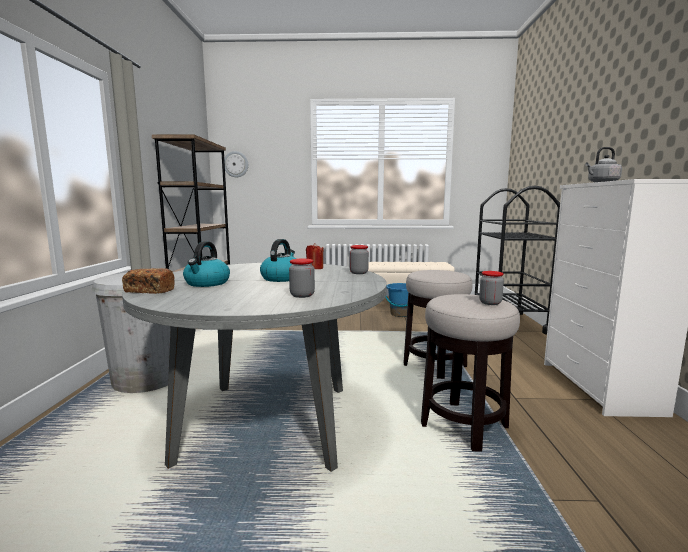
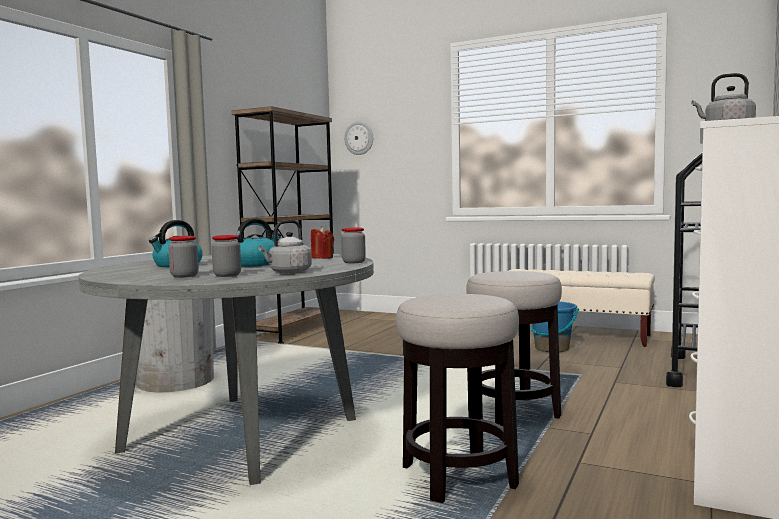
camera: 25 degrees right, 5 degrees down
bread [122,268,175,294] -> none
jar [479,271,504,305] -> jar moved to [168,236,199,278]
none -> grey kettle [258,220,312,274]

